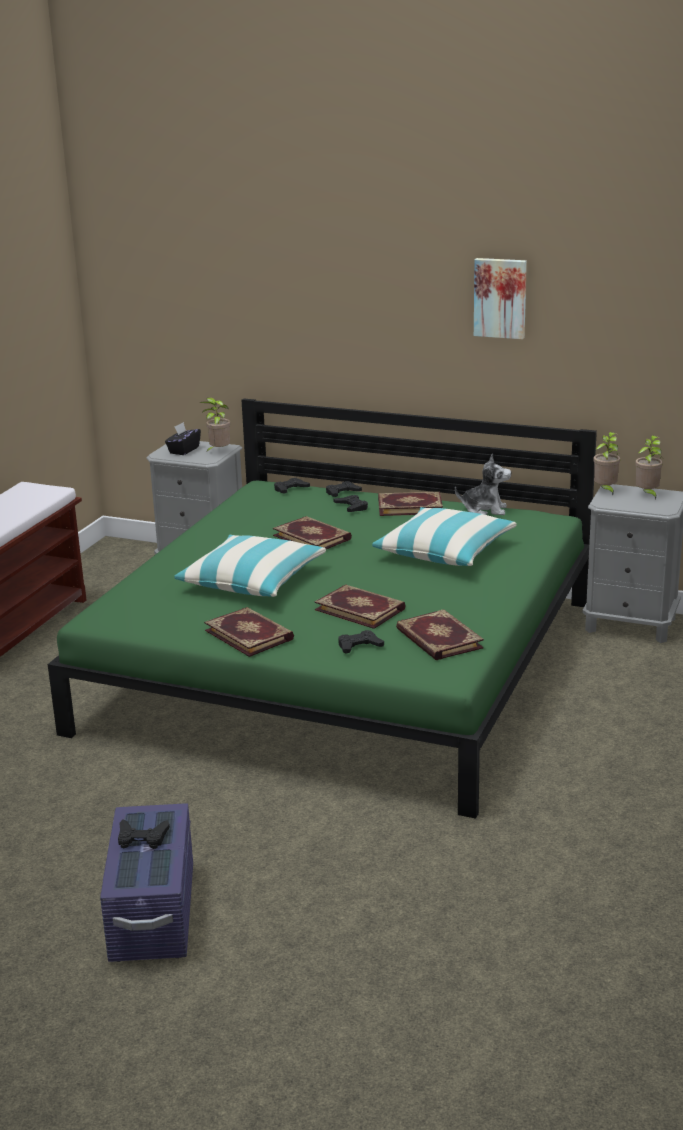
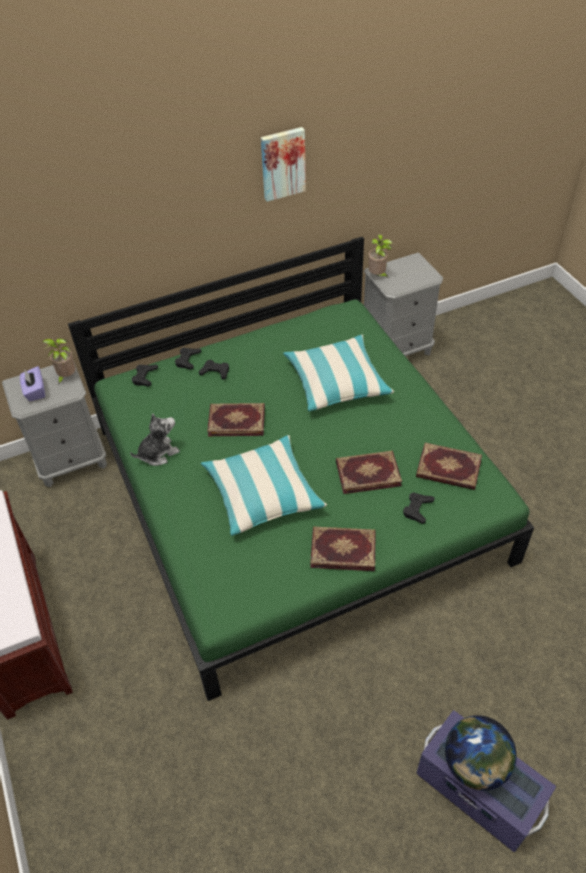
camera: 45 degrees left, 25 degrees up
black game controller [118,819,170,849] -> globe [445,715,517,791]
black tissue box [165,422,201,455] -> purple tissue box [20,366,45,401]
book [378,492,443,516] -> none
plush toy [455,454,511,515] -> plush toy moved to [130,414,180,466]
potted plant [635,435,663,500] -> none

